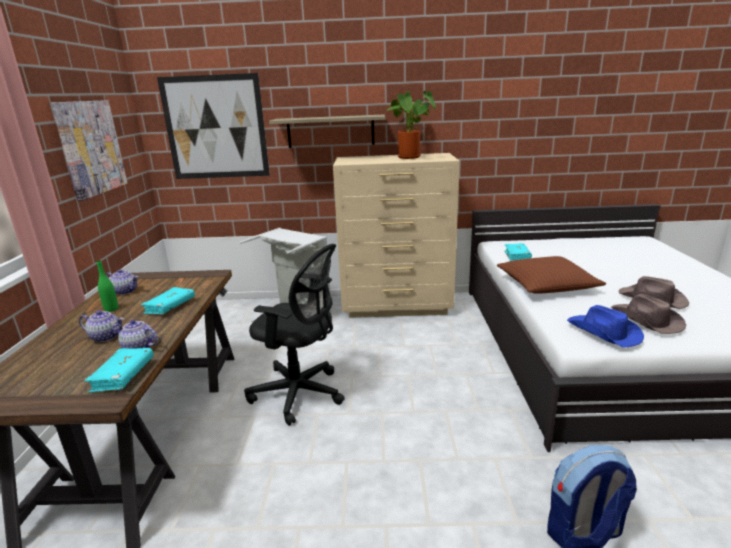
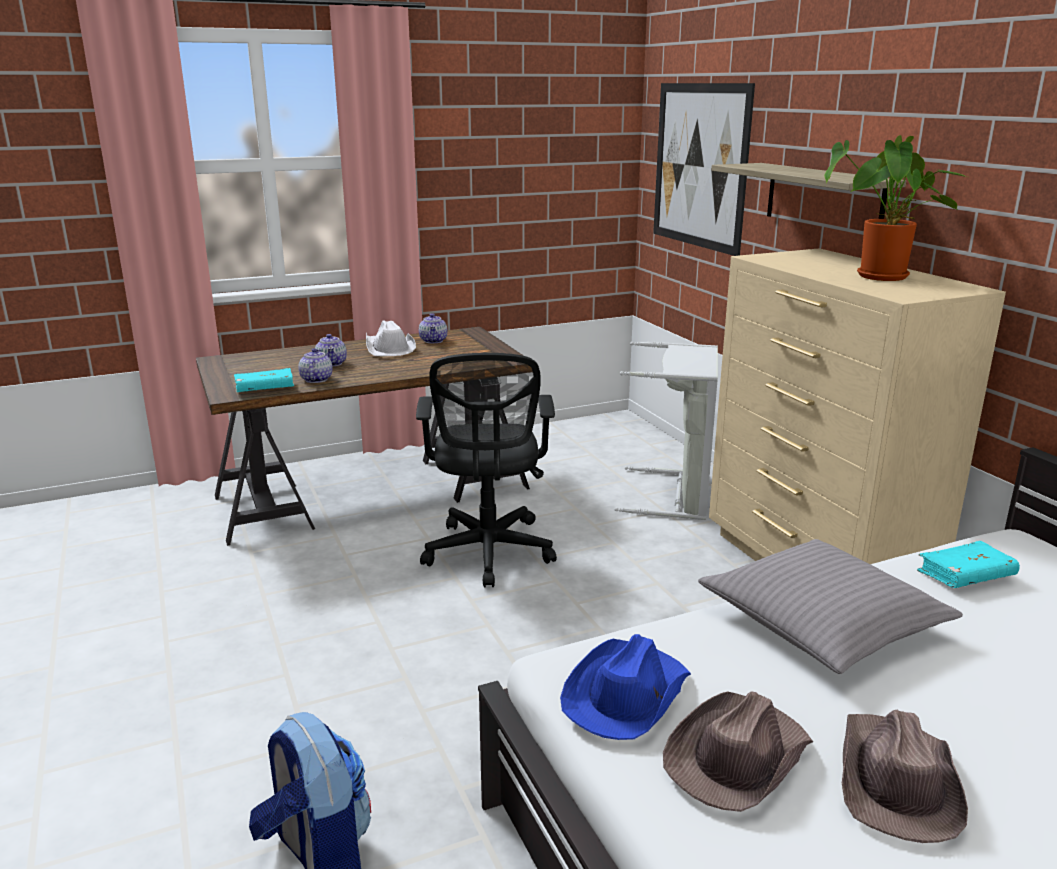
camera: 65 degrees right, 0 degrees up
picture [51,100,127,201] -> none
green bottle [96,260,118,312] -> white hat [366,320,416,356]
turquoise book [140,287,195,315] -> none
brown pillow [497,256,606,294] -> grey pillow [698,539,963,674]

